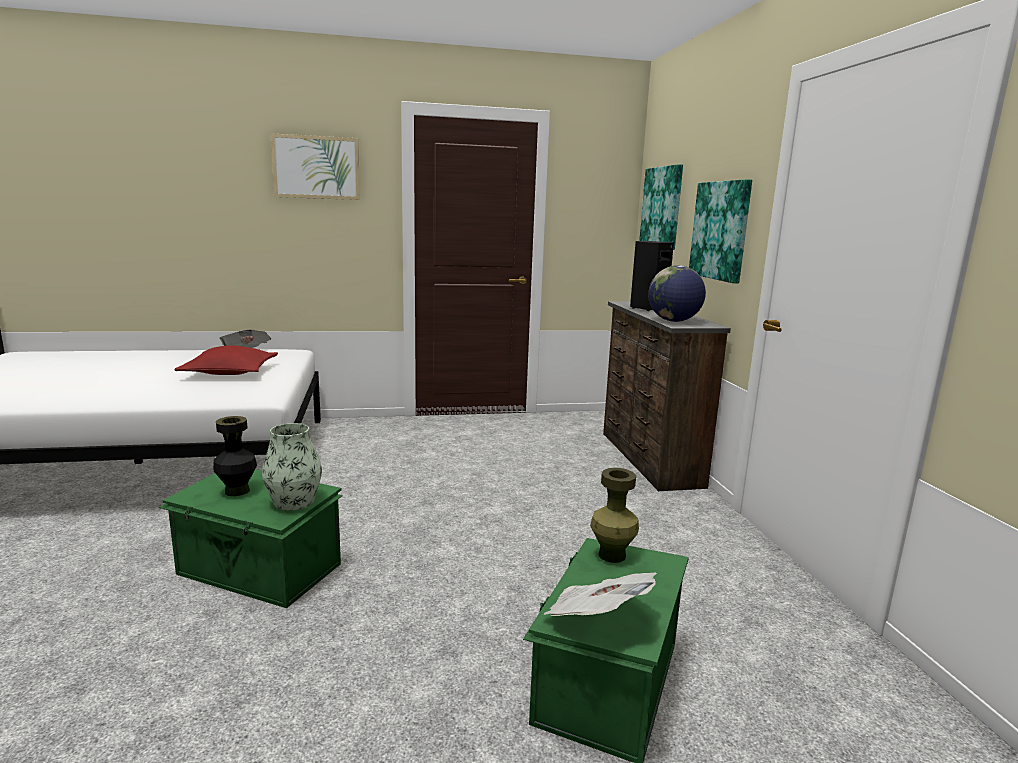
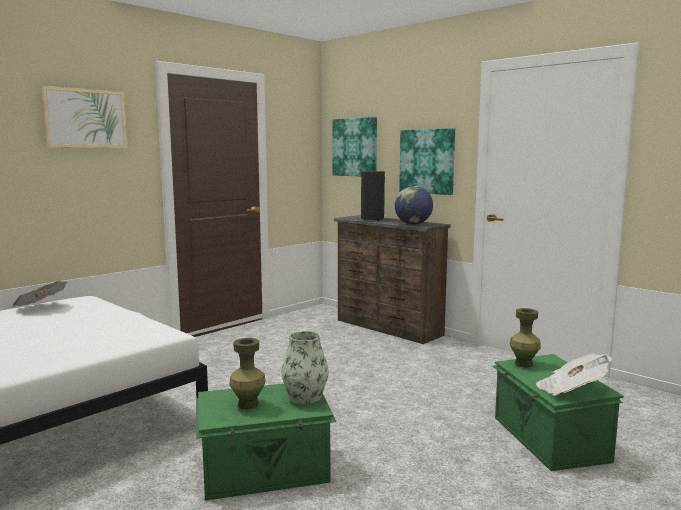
camera: 35 degrees left, 5 degrees down
red pillow [175,346,278,375] -> none
black vase [213,416,257,496] -> green vase [229,338,266,410]

